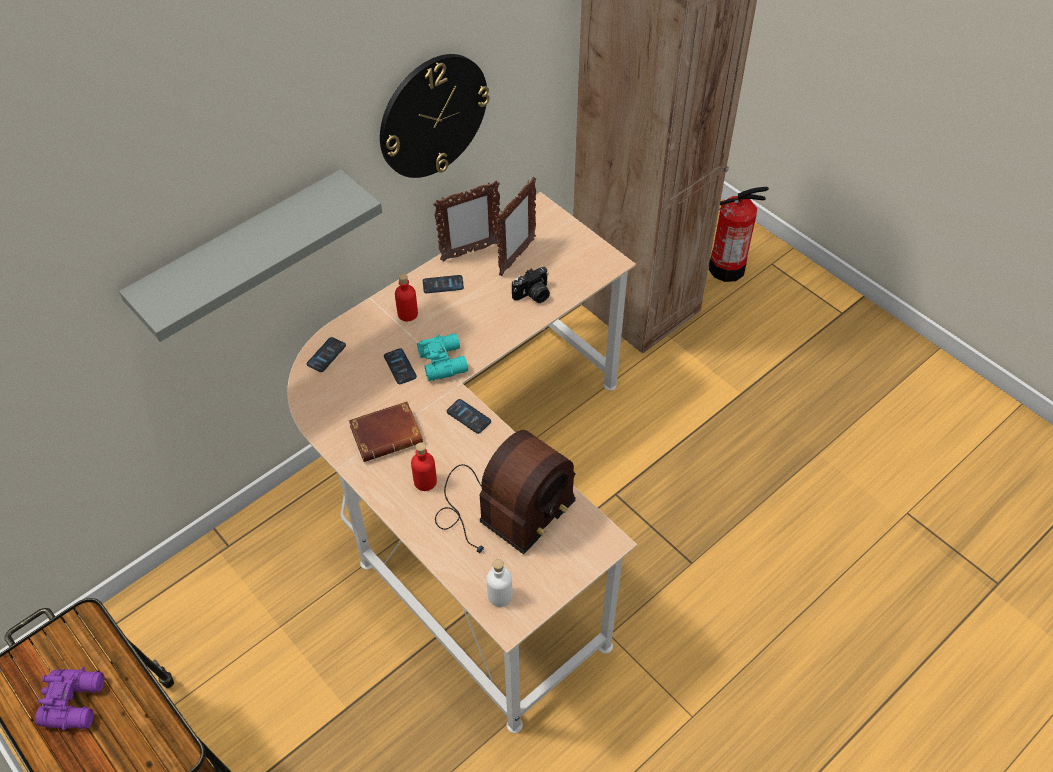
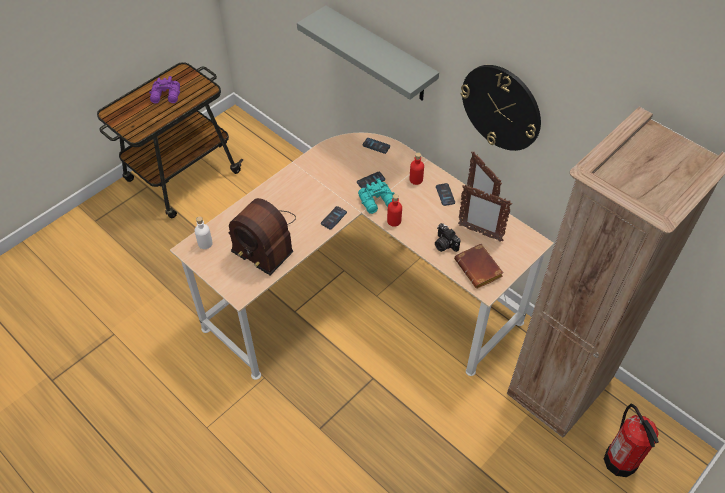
camera: 85 degrees right, 0 degrees up
brown book [349,401,423,462] -> brown book moved to [454,244,504,289]
red bottle [411,443,437,491] -> red bottle moved to [387,194,402,227]

